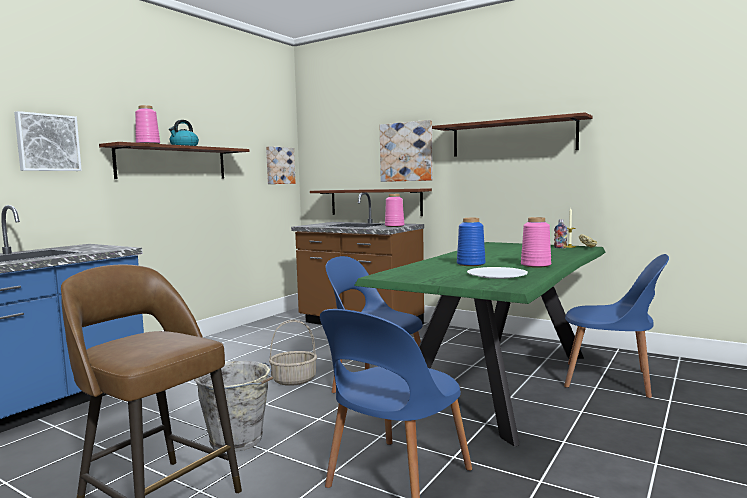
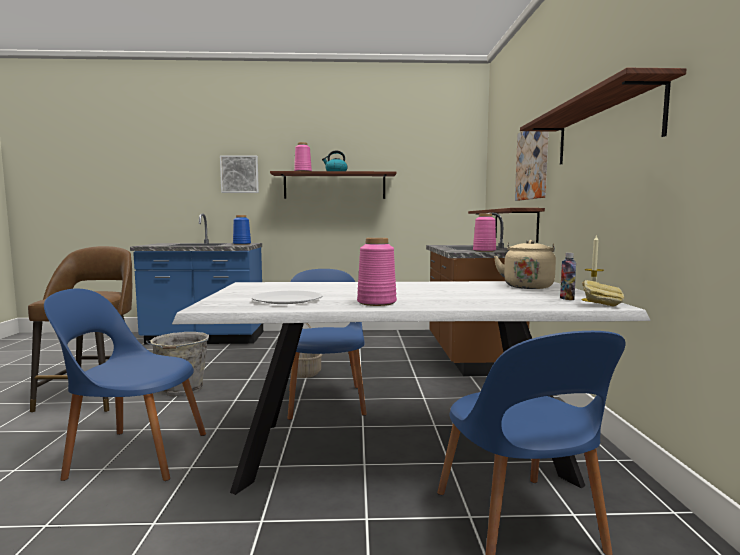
camera: 55 degrees right, 0 degrees up
picture [266,146,296,184] -> none
green dining table [354,242,605,447] -> white dining table [172,281,651,495]
blue vase [457,218,486,266] -> blue vase moved to [233,215,251,245]
none -> beige kettle [494,240,556,289]

